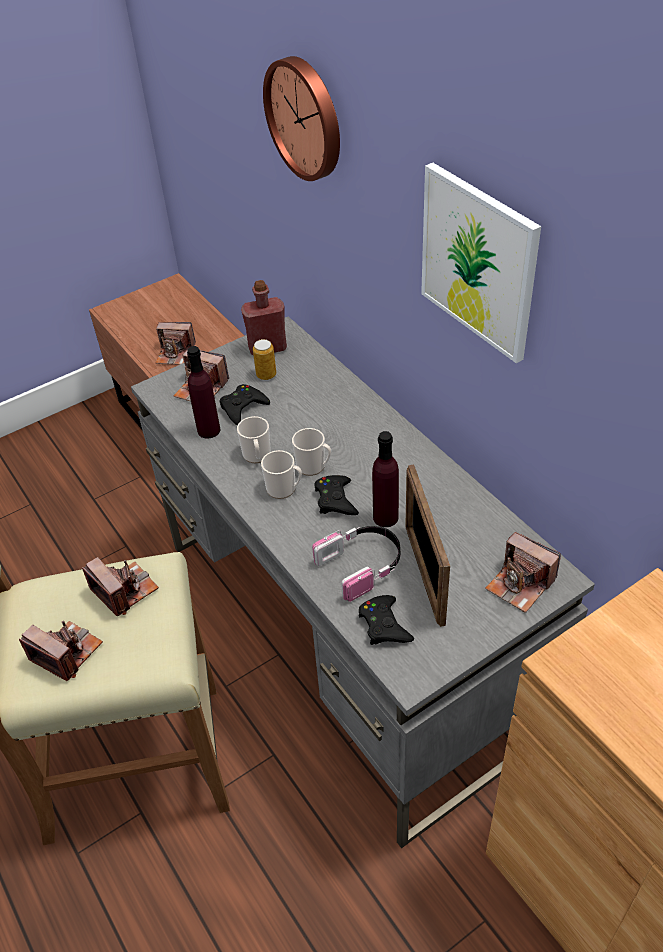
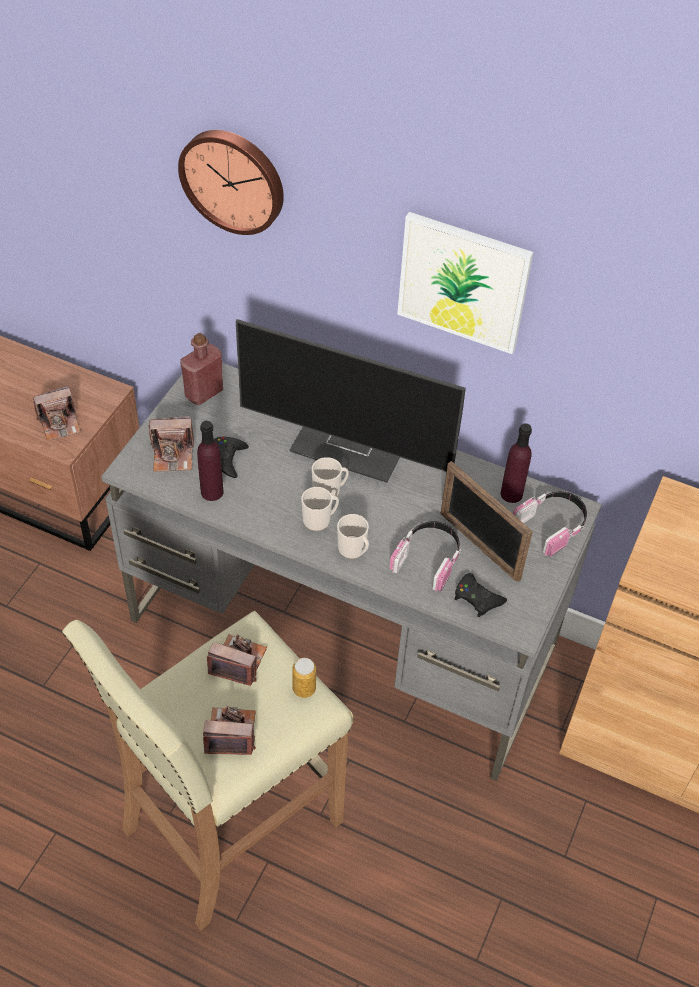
camera: 35 degrees left, 5 degrees up
mug [237,416,271,463] -> mug moved to [337,514,369,559]
can [253,339,276,380] -> can moved to [292,658,316,698]
black game controller [314,475,359,515] -> none
purple bottle [372,431,399,527] -> purple bottle moved to [501,423,532,503]
camera [485,532,561,613] -> headphones [513,492,587,557]
none -> monitor [236,319,466,483]

